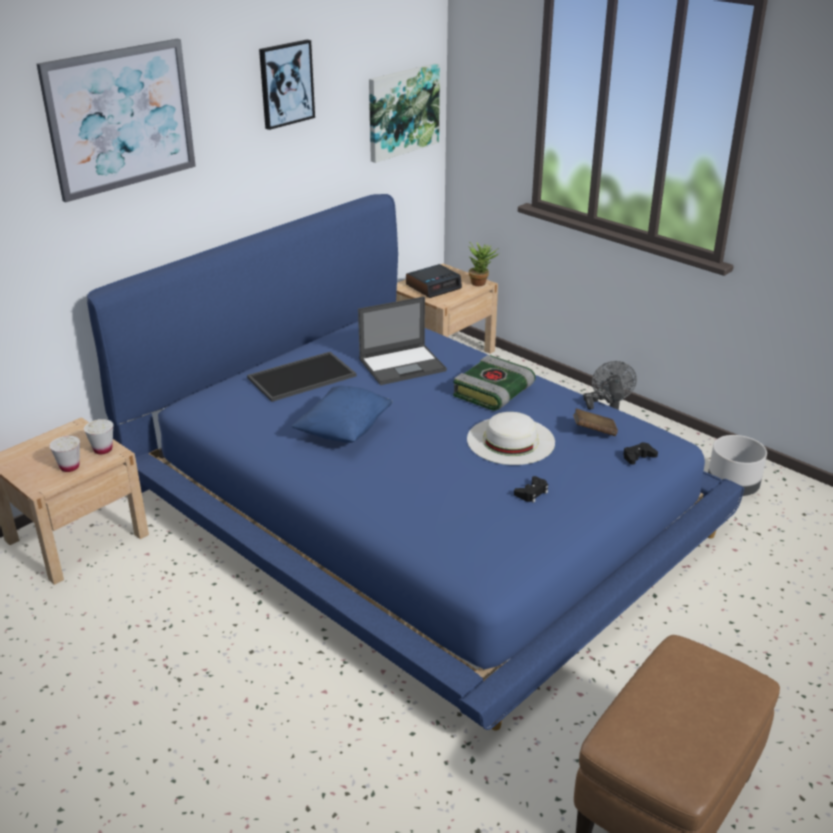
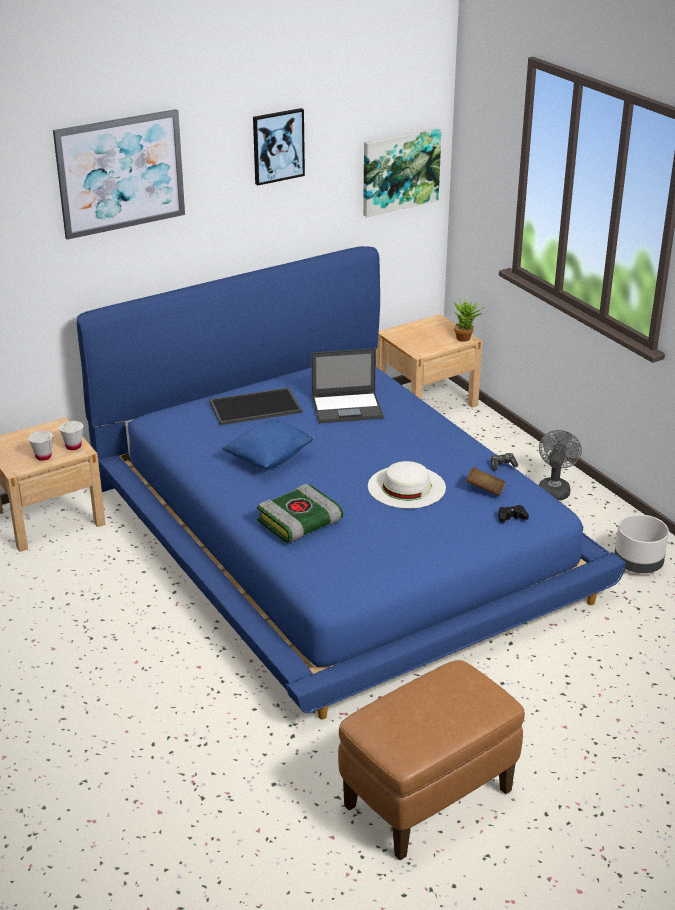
camera: 15 degrees right, 0 degrees up
alarm clock [406,264,462,298] -> none
book [453,355,536,411] -> book moved to [257,484,343,543]
black game controller [514,476,548,503] -> none

